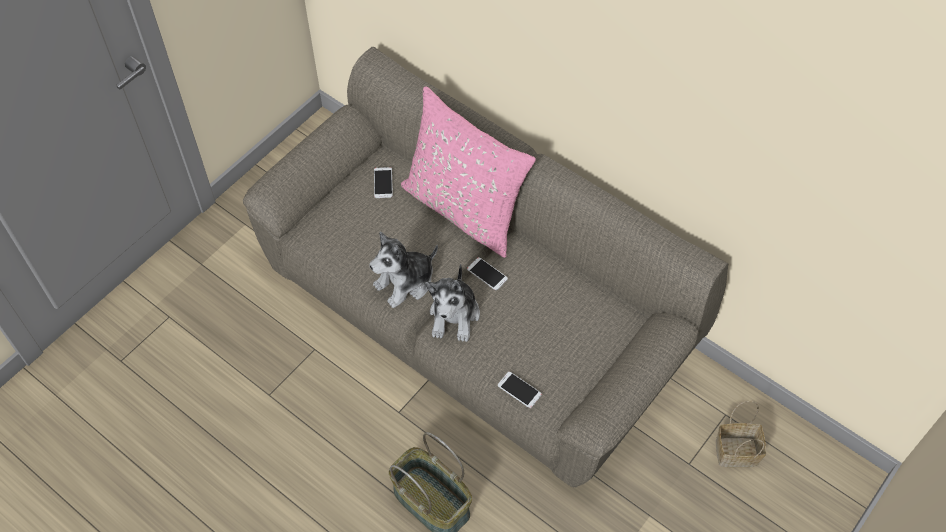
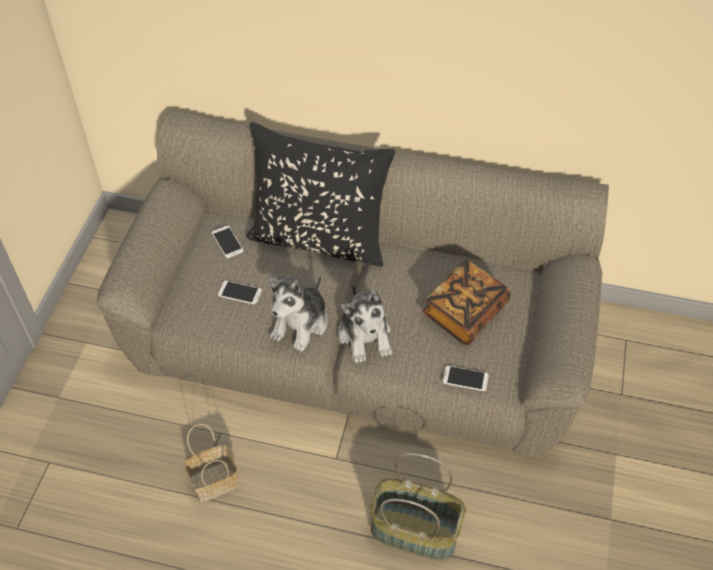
camera: 25 degrees left, 5 degrees down
pink pillow [401,86,536,258] -> black pillow [246,122,395,267]
phone [467,257,508,290] -> phone moved to [218,281,262,305]
basket [716,401,766,467] -> basket moved to [184,424,239,503]
none -> book [423,260,510,345]

